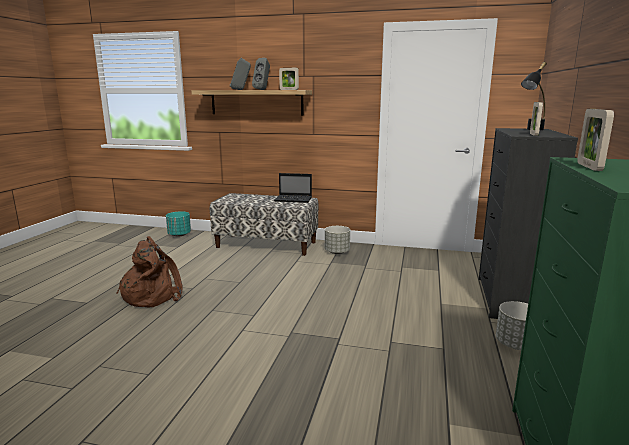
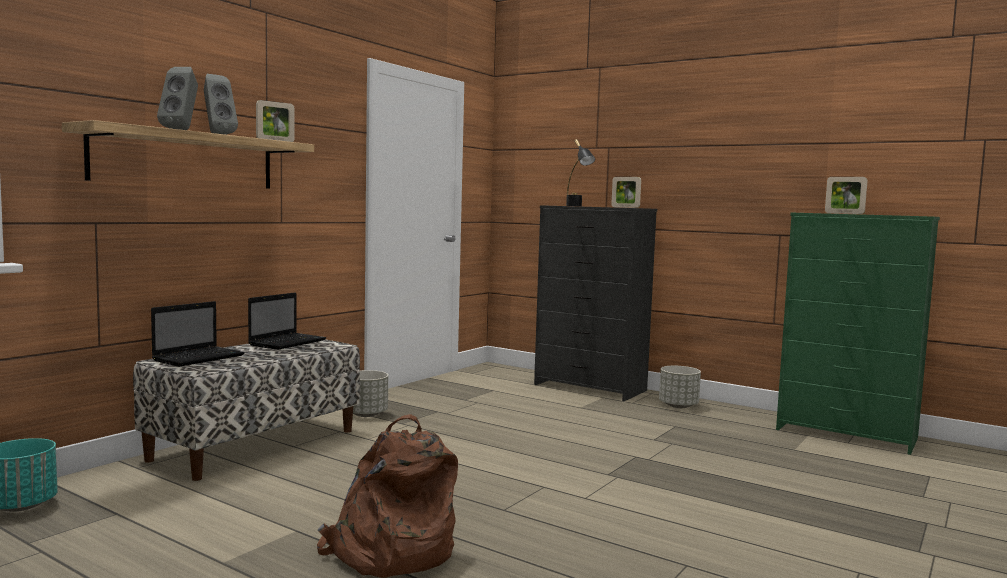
camera: 70 degrees left, 10 degrees down
none -> laptop [151,301,245,367]

